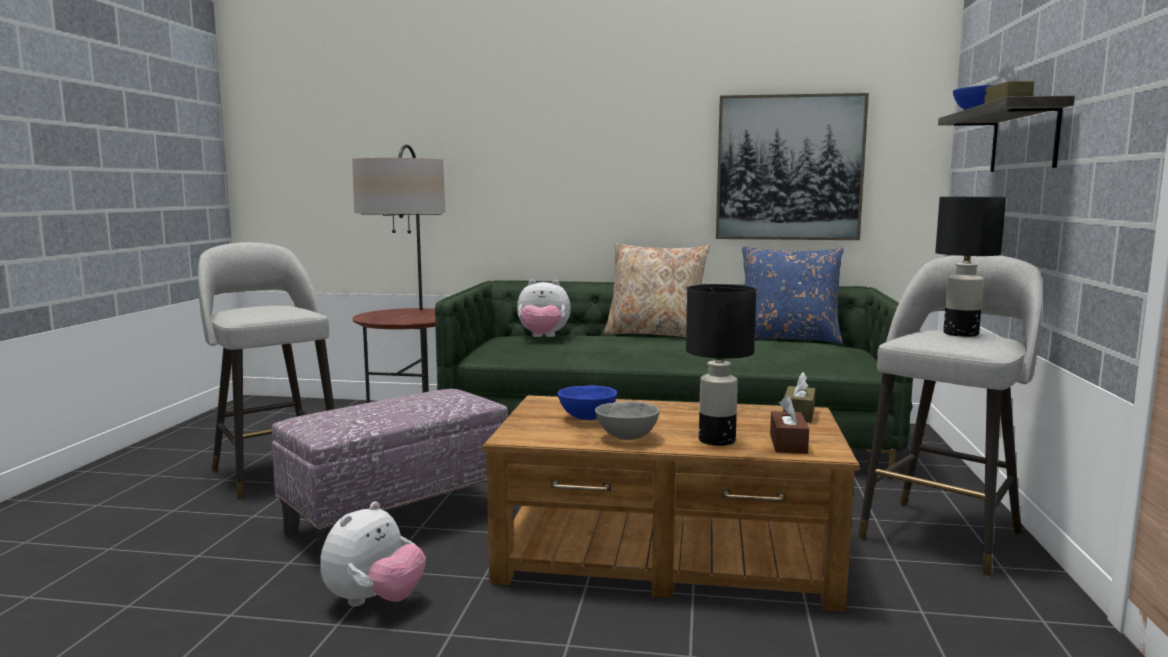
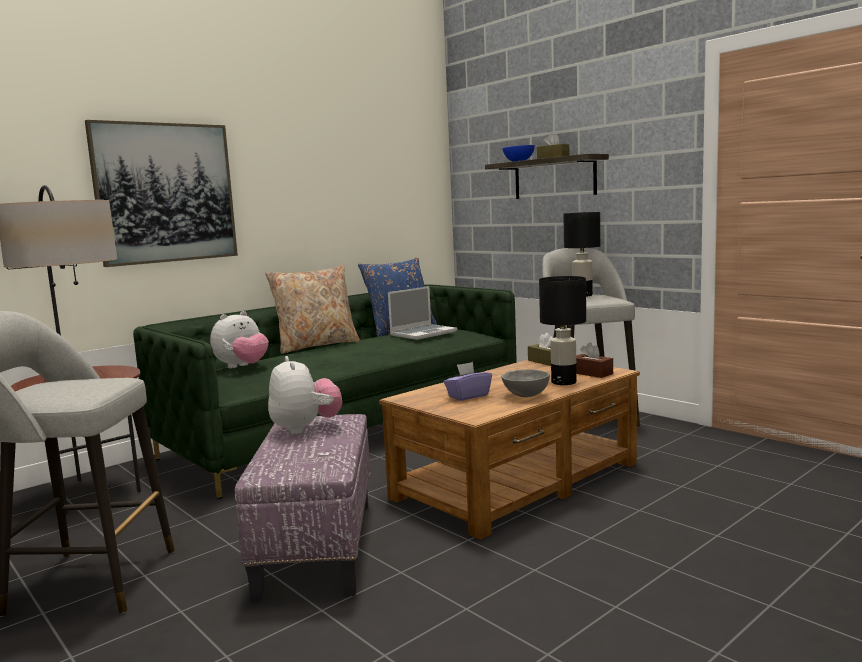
camera: 50 degrees left, 0 degrees up
plush toy [320,501,426,606] -> plush toy moved to [268,356,343,435]
blue bowl [558,386,617,420] -> purple tissue box [444,362,492,401]
picture [716,93,869,240] -> picture moved to [85,120,238,267]
none -> laptop [388,286,457,340]

